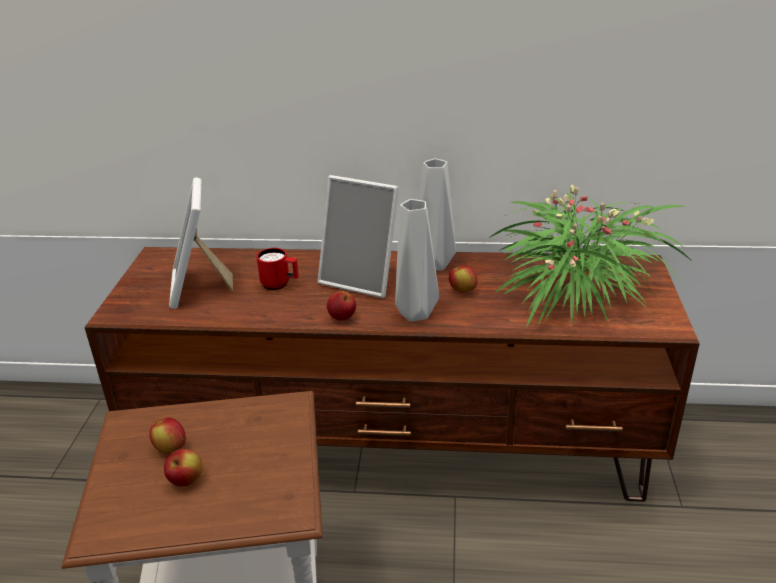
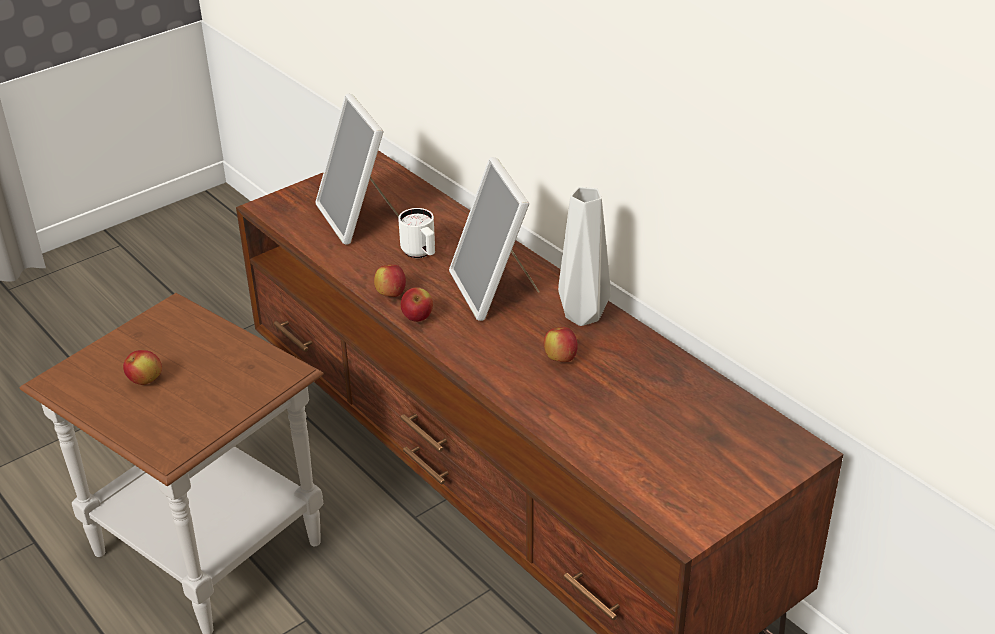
camera: 45 degrees right, 5 degrees up
apple [149,417,186,453] -> apple moved to [374,265,406,297]
picture frame [169,178,233,309] -> picture frame turned 60 degrees counterclockwise [315,94,399,245]
red mug [256,248,299,290] -> white mug [398,208,435,258]
grey vase [395,199,439,321] -> none
potted plant [489,184,692,328] -> none

